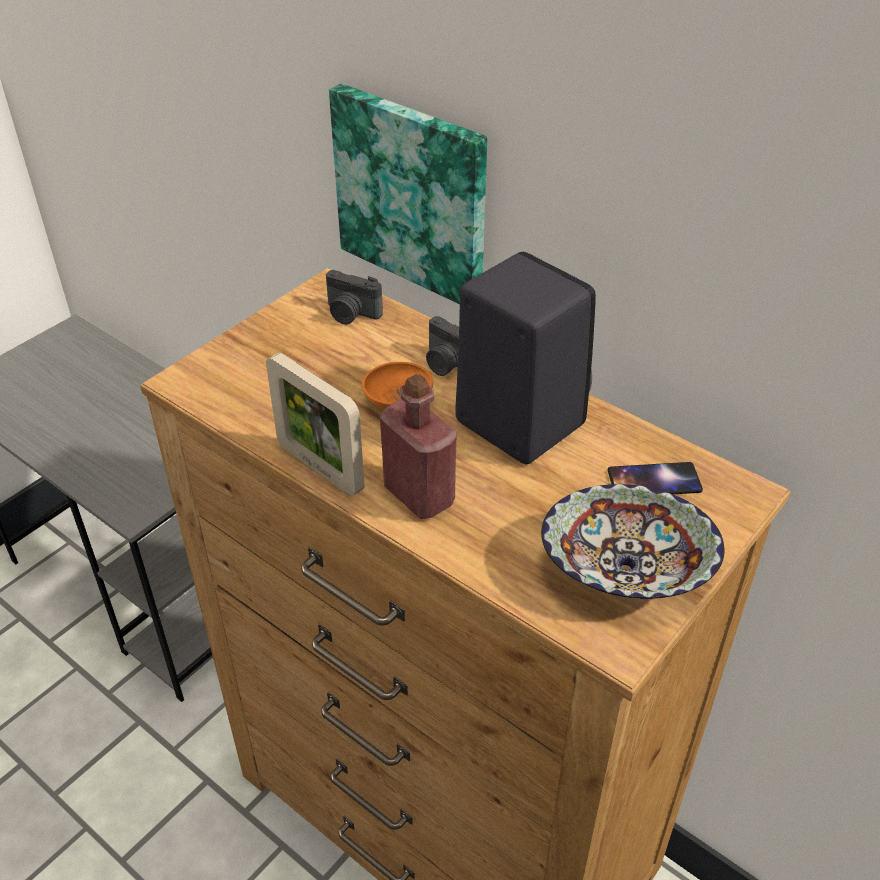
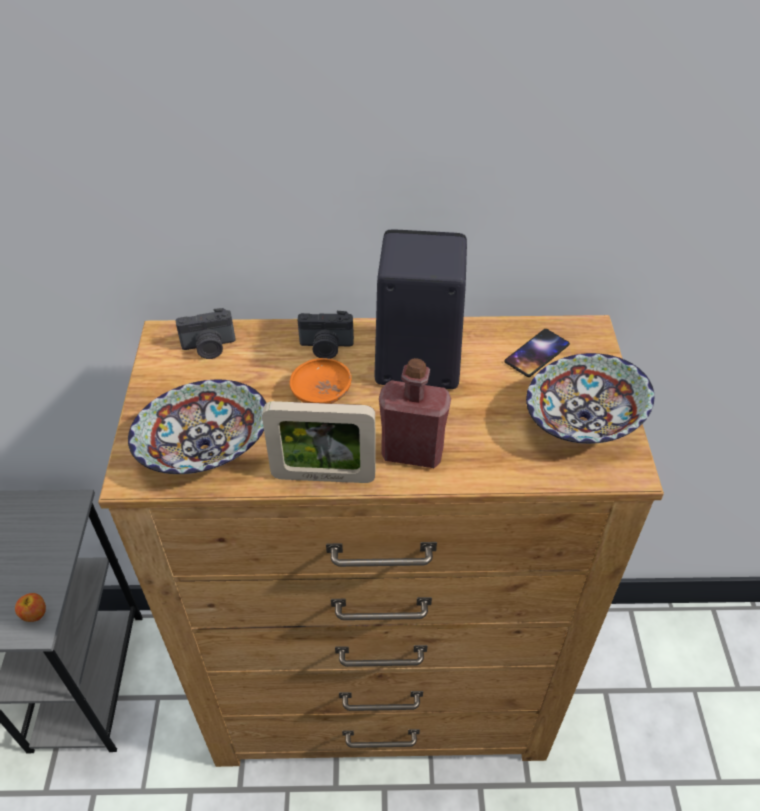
camera: 40 degrees left, 5 degrees up
picture [329,84,487,304] -> none
none -> apple [15,593,46,622]
none -> bowl [128,380,266,474]

